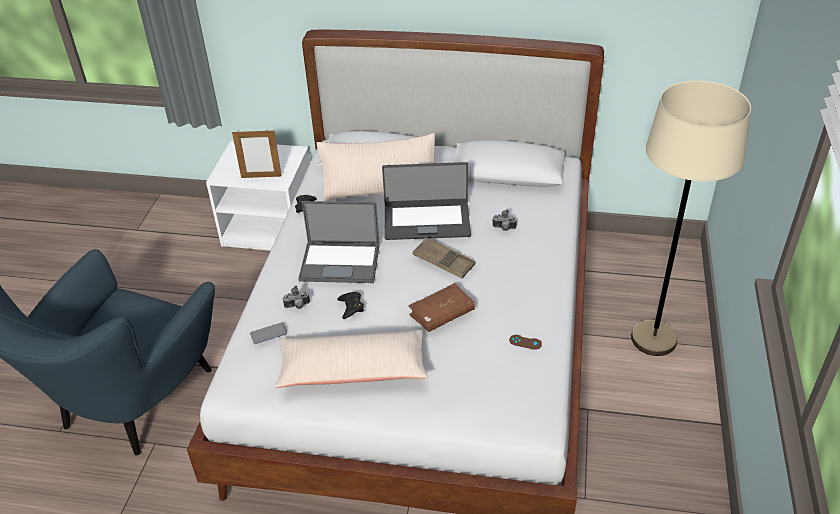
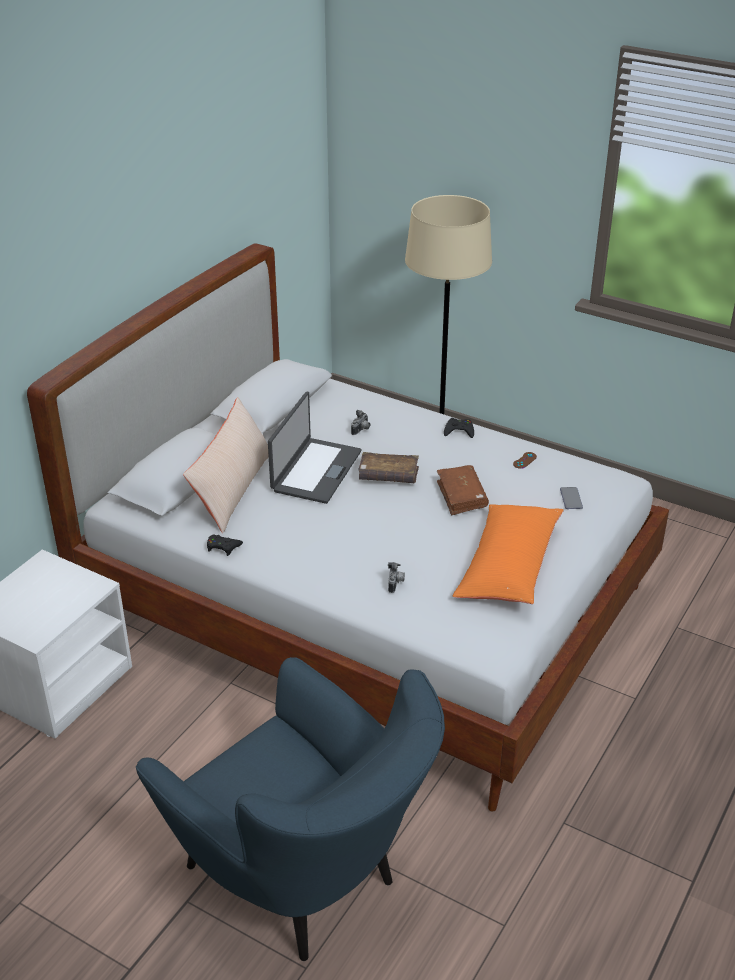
camera: 70 degrees left, 5 degrees down
picture frame [232,130,282,178] -> none
phone [250,323,287,344] -> phone moved to [560,487,583,509]
beige pillow [275,330,428,388] -> orange pillow [453,504,564,604]
laptop [298,201,380,283] -> none
black game controller [337,292,364,319] -> black game controller moved to [444,418,474,438]
brown tray [413,238,476,279] -> brown book [358,452,419,483]

